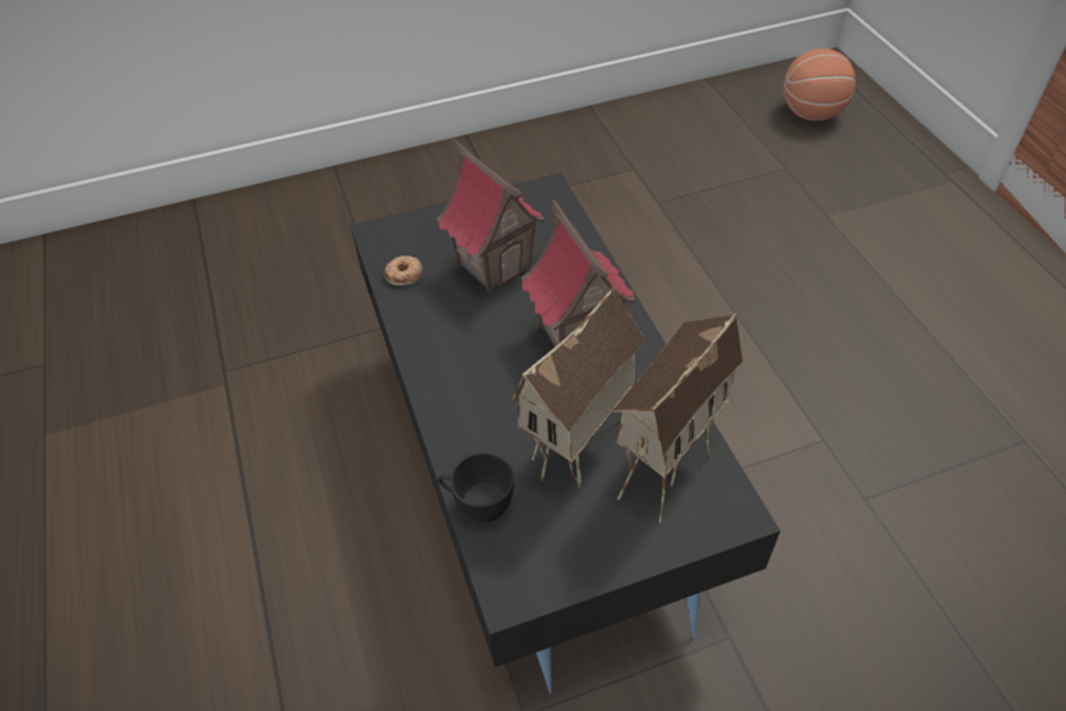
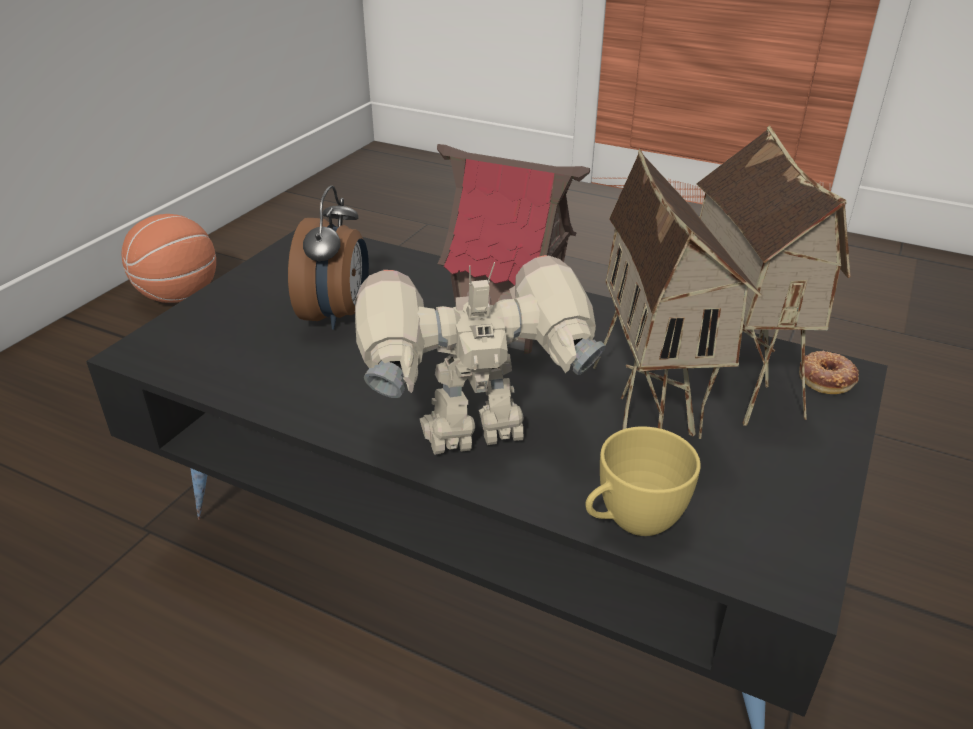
camera: 45 degrees left, 15 degrees down
donut [384,256,423,286] -> donut moved to [799,351,859,394]
toy house [436,139,545,292] -> alarm clock [288,185,369,330]
black cup [438,452,514,522] -> yellow cup [585,426,701,536]
basketball [784,48,855,121] -> basketball moved to [121,214,216,303]
none -> toy robot [355,255,606,455]

